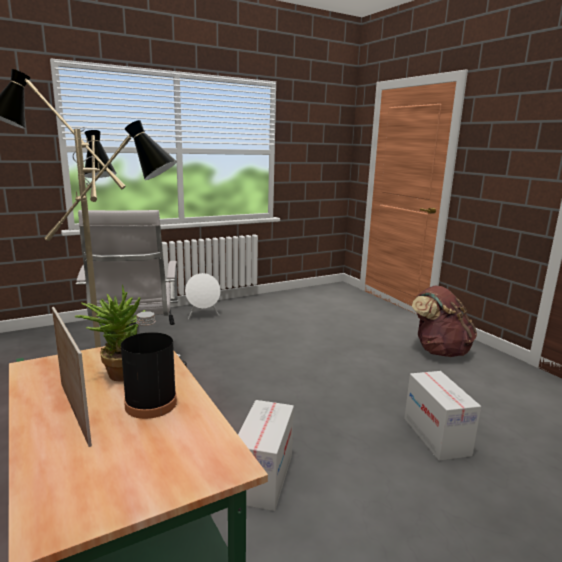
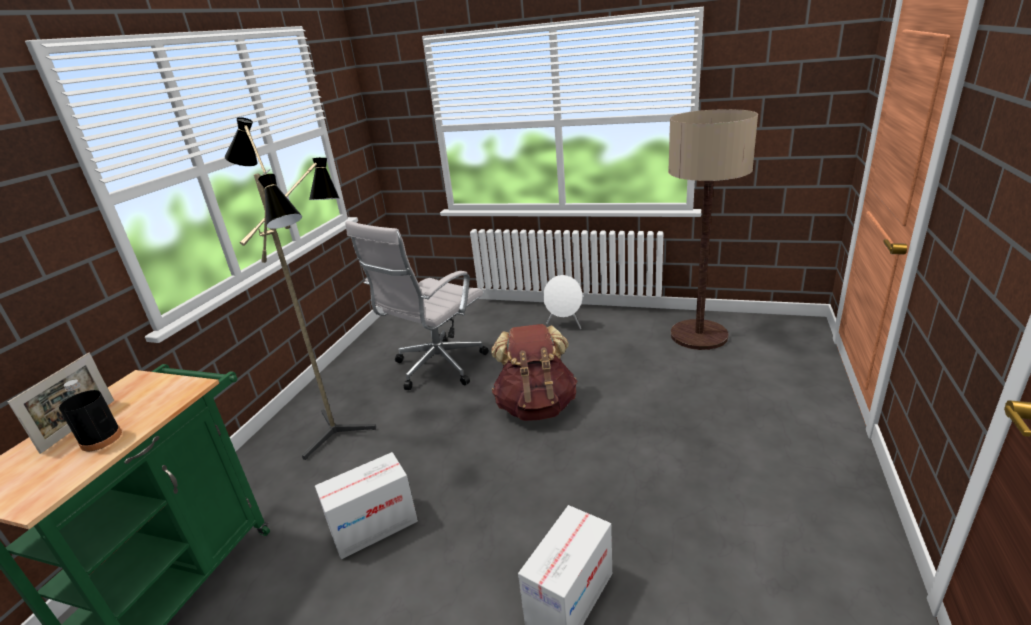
camera: 50 degrees right, 10 degrees up
potted plant [75,284,146,382] -> none
brown backpack [412,285,477,357] -> brown backpack moved to [491,324,577,421]
none -> floor lamp [668,109,758,350]

